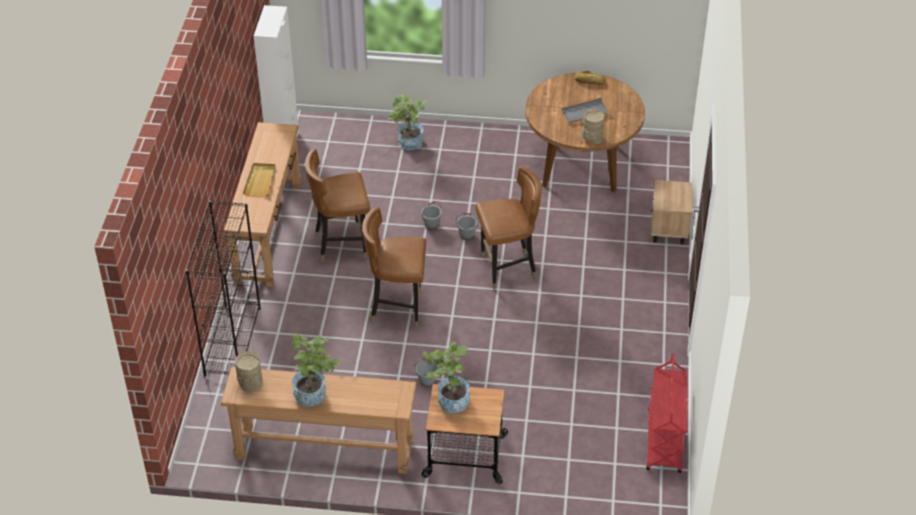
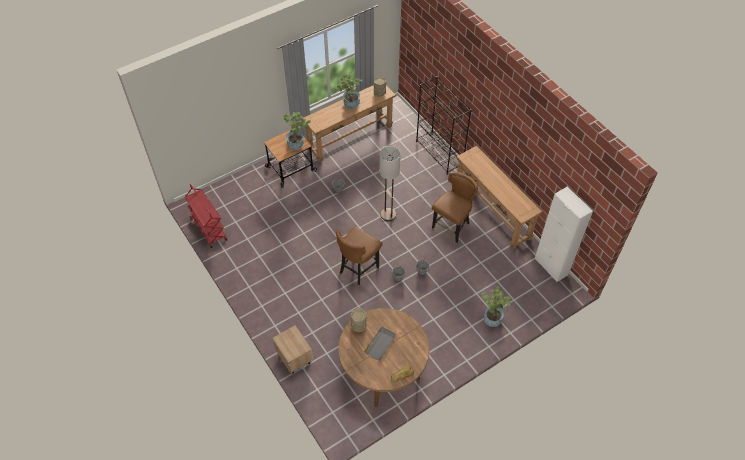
camera: 140 degrees right, 10 degrees up
beige tray [243,163,276,197] -> none
brown chair [362,207,426,327] -> floor lamp [379,146,400,221]

